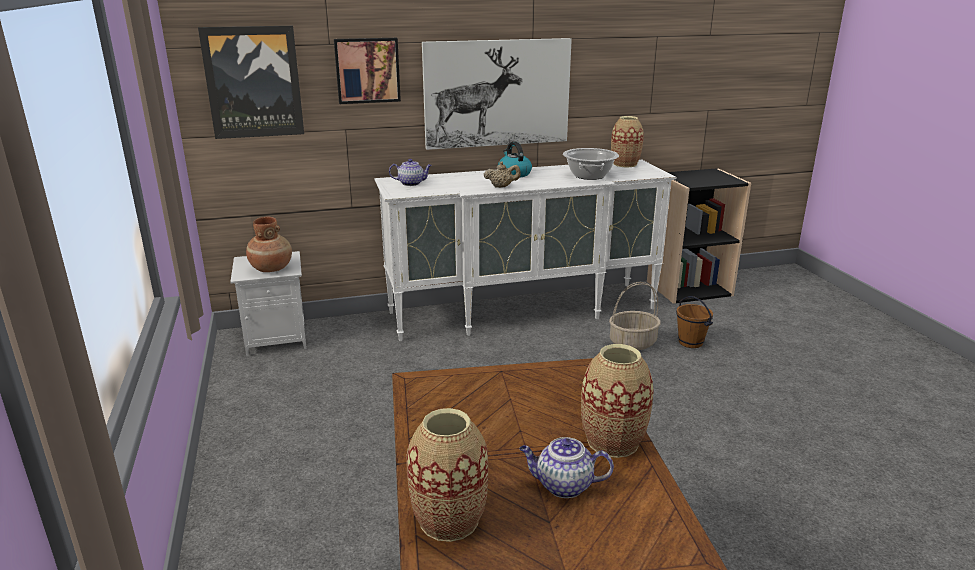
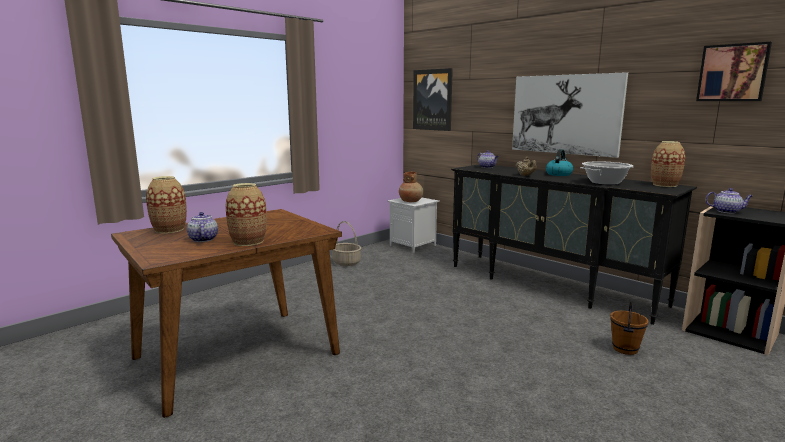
camera: 60 degrees right, 10 degrees down
picture [334,38,401,104] -> picture moved to [696,42,772,101]
white cabinet [374,160,677,341] -> black cabinet [451,164,697,325]
basket [609,282,661,350] -> basket moved to [332,221,361,266]
none -> teapot [705,188,753,213]

